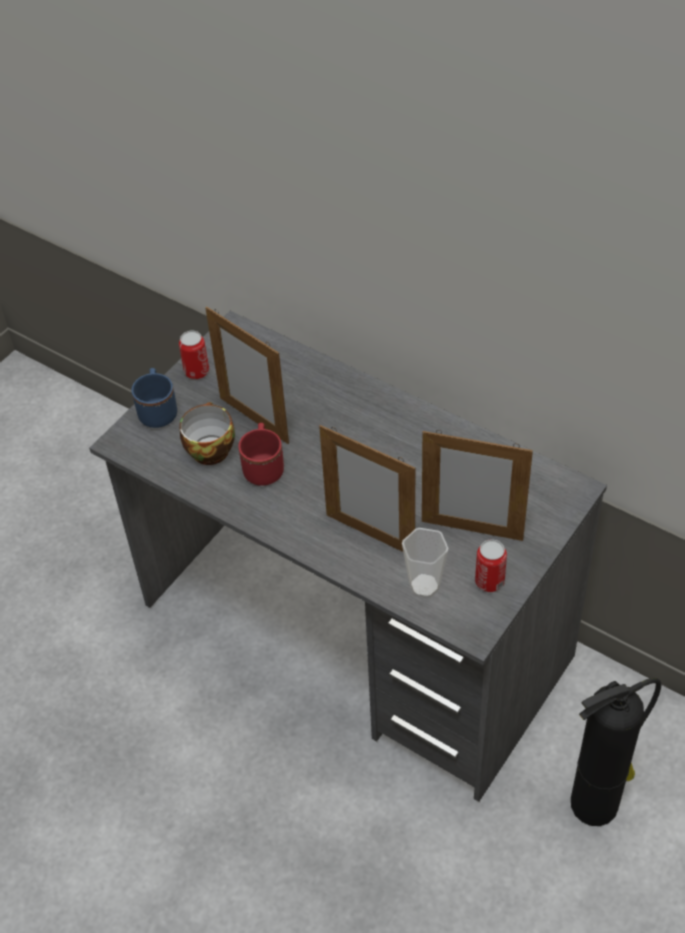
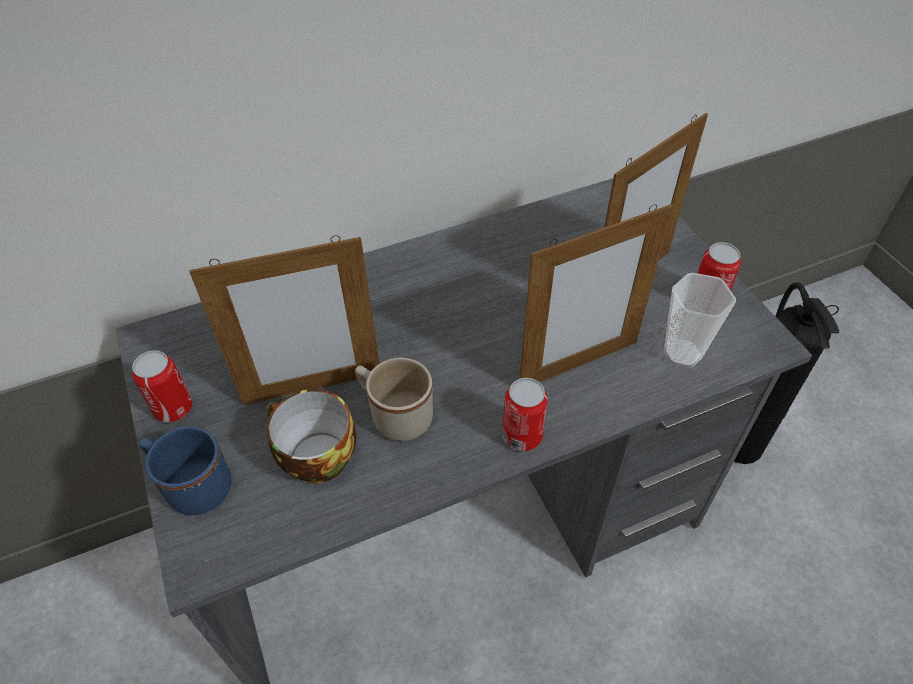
camera: 60 degrees left, 0 degrees up
red mug [238,423,284,486] -> beige mug [355,358,433,441]
none -> can [502,378,548,451]

